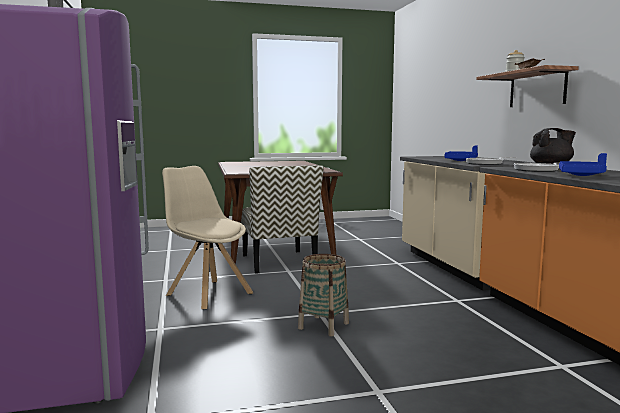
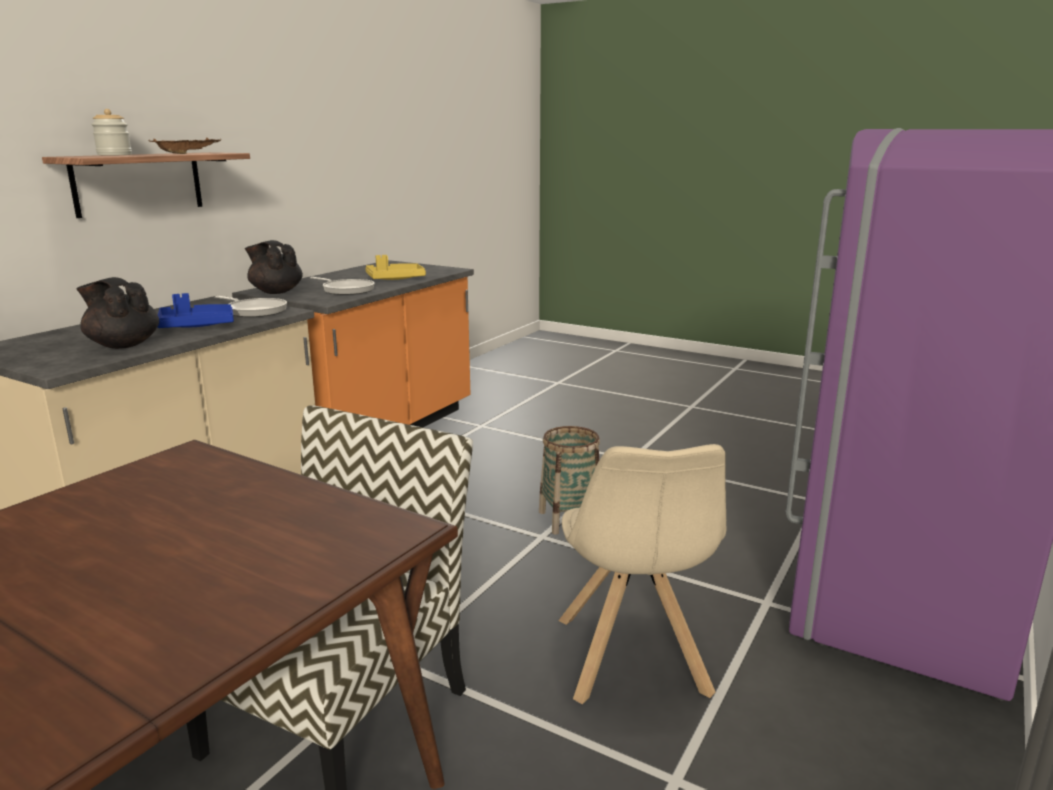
camera: 135 degrees left, 10 degrees up
blue tray [559,153,607,176] -> yellow tray [365,255,426,280]
none -> black teapot [76,277,159,349]

